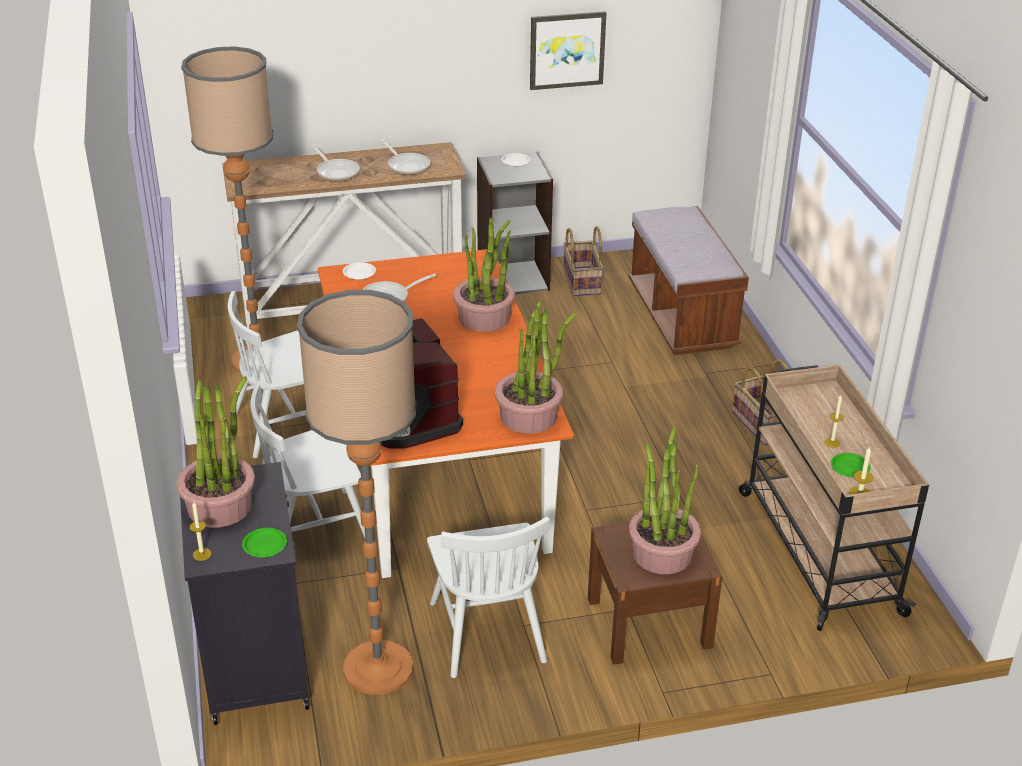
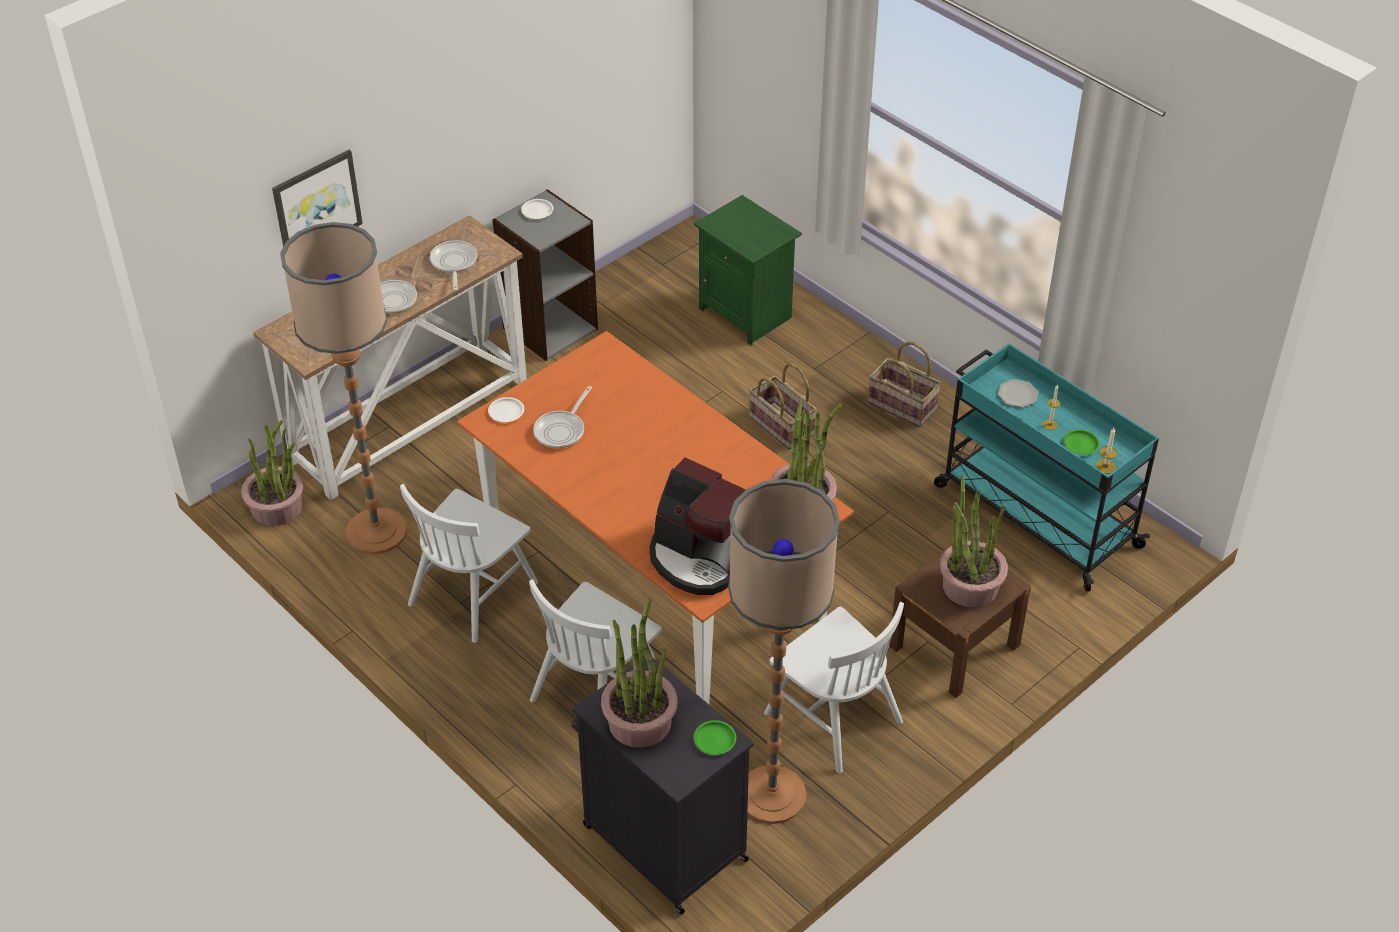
camera: 30 degrees left, 10 degrees up
candle [190,502,212,561] -> none
frying pan [380,140,430,175] -> frying pan turned 120 degrees counterclockwise [430,240,477,291]
potted plant [453,217,515,332] -> potted plant moved to [241,420,303,526]
picture [530,11,606,90] -> picture moved to [272,150,363,247]
basket [563,226,604,296] -> basket moved to [749,364,817,450]
brown bench [629,206,749,355] -> green nightstand [694,195,802,345]
beige cart [739,364,929,631] -> turquoise cart [934,343,1159,591]
none -> plate [998,379,1038,408]

